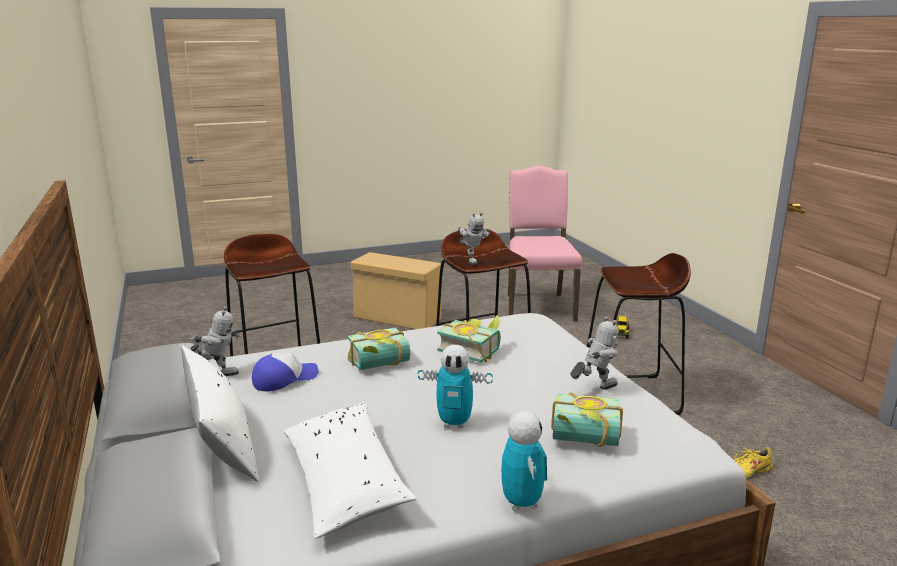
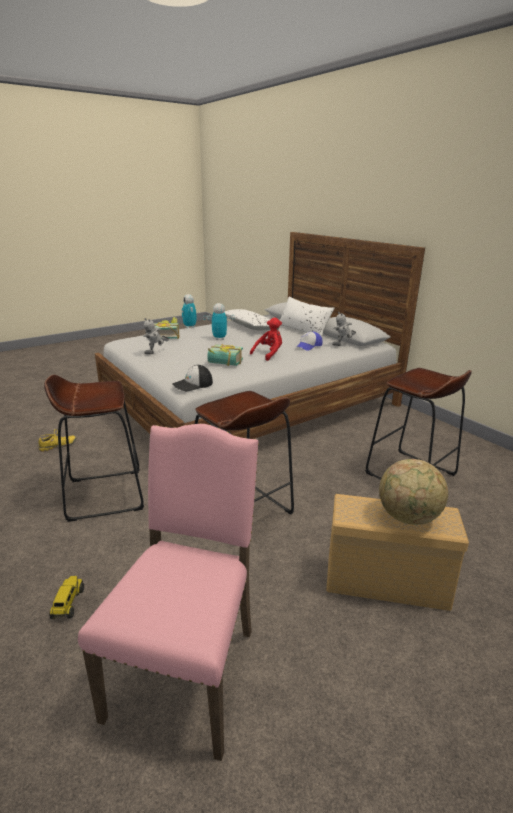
camera: 165 degrees right, 5 degrees up
book [348,328,410,370] -> red plush toy [250,318,282,361]
toy robot [458,212,490,265] -> none
pink chair [508,166,582,322] -> pink chair turned 150 degrees counterclockwise [78,423,259,761]
none -> cap [172,365,213,391]
none -> globe [379,459,448,525]

